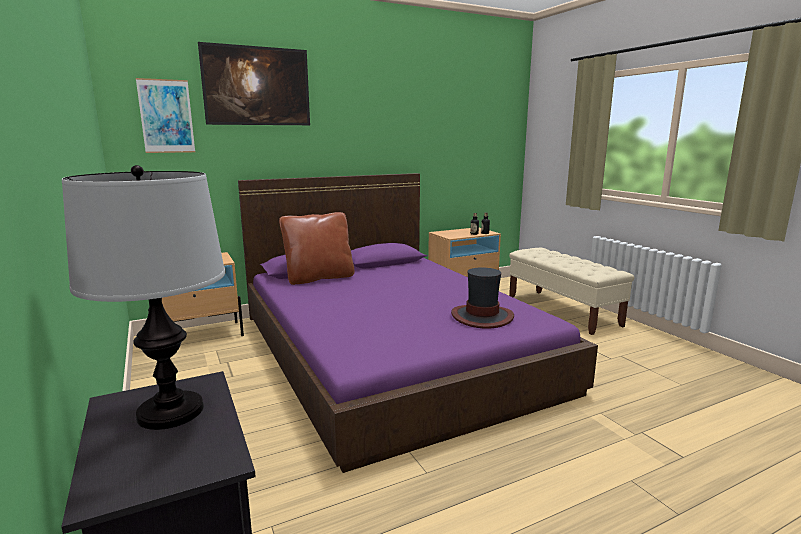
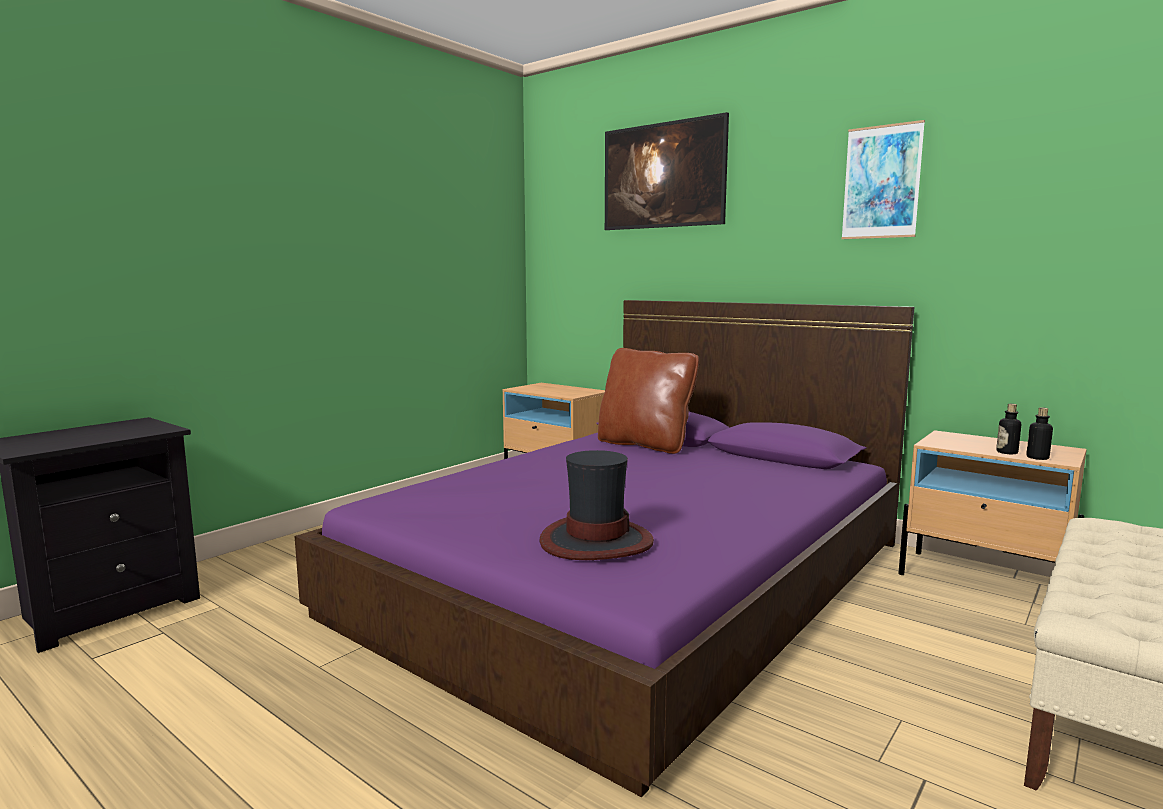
camera: 65 degrees right, 5 degrees down
table lamp [62,165,225,430] -> none
picture [136,78,195,153] -> picture moved to [841,120,925,239]

